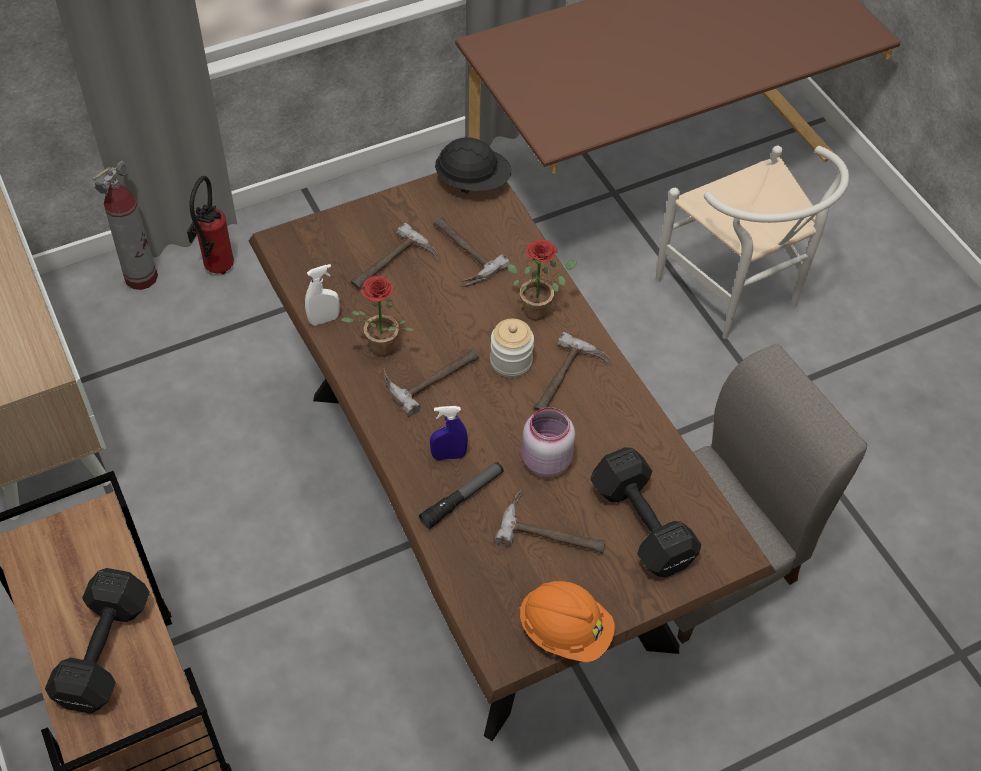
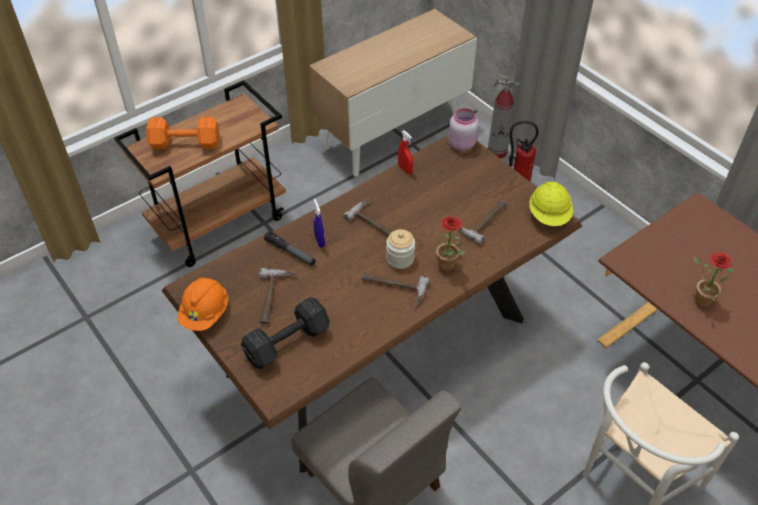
camera: 80 degrees right, 5 degrees down
black dumbbell [45,568,150,714] -> orange dumbbell [146,117,219,150]
white spray bottle [305,264,340,326] -> red spray bottle [398,130,413,174]
potted plant [341,276,414,357] -> potted plant moved to [693,252,733,308]
hammer [351,223,438,288] -> none
black hard hat [435,137,512,194] -> yellow hard hat [529,182,573,226]
pink jar [522,407,575,477] -> pink jar moved to [448,108,479,151]

